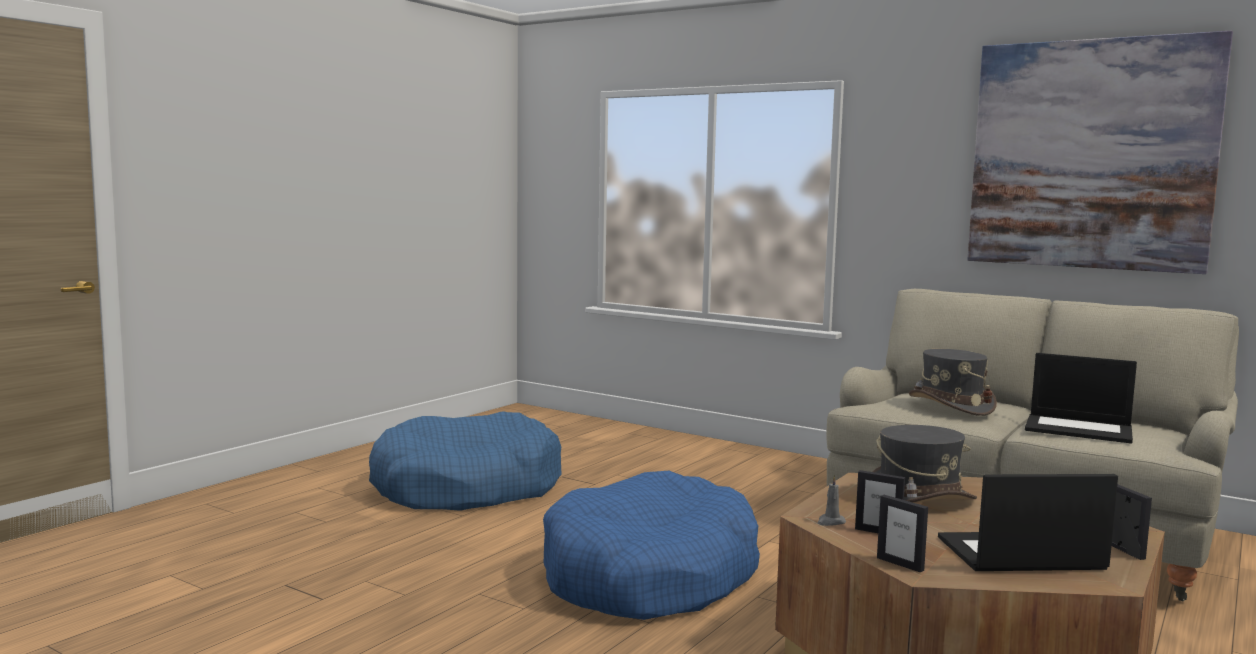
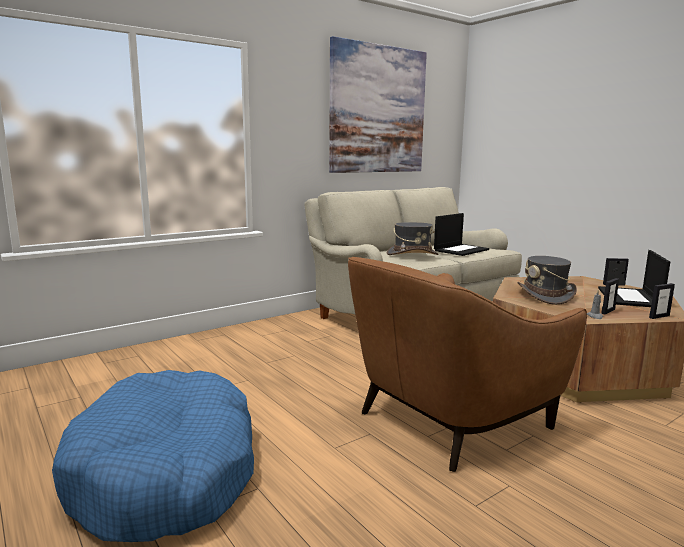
camera: 70 degrees left, 5 degrees up
blue dog bed [543,471,760,620] -> brown armchair [348,257,587,472]

